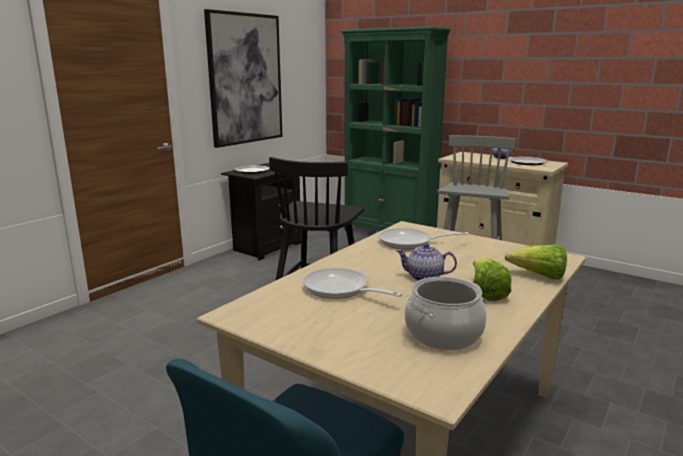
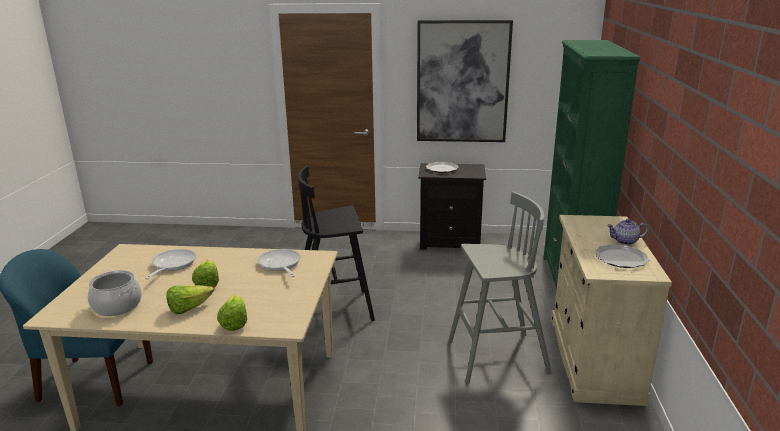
camera: 60 degrees right, 5 degrees up
teapot [396,243,457,281] -> lettuce [192,259,219,288]

